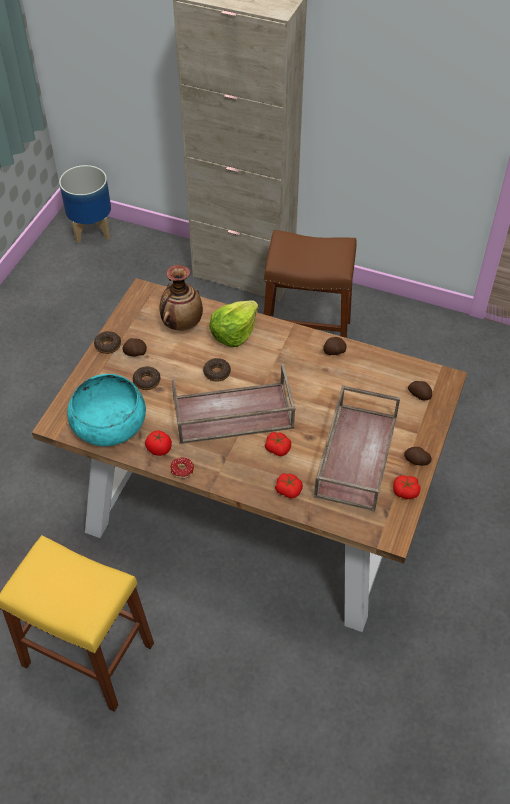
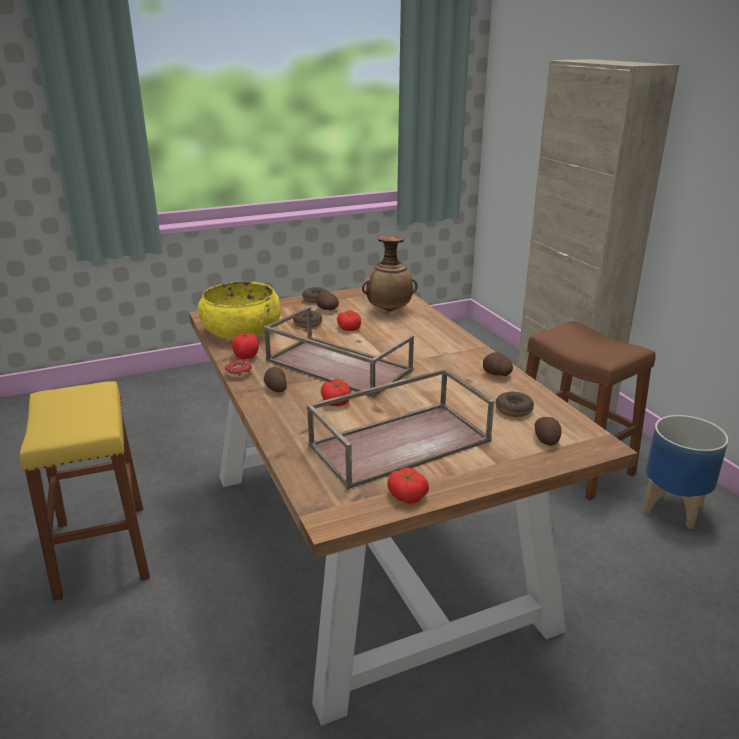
camera: 45 degrees right, 25 degrees down
planter [59,165,111,243] -> planter moved to [642,415,728,529]
turquoise bowl [67,374,146,446] -> yellow bowl [198,282,281,339]
donut [203,358,231,382] -> donut moved to [496,391,534,417]
lettuce [209,301,259,347] -> none
tomato [275,473,303,498] -> tomato moved to [337,310,361,331]
potato [404,447,432,466] -> potato moved to [264,367,287,393]

